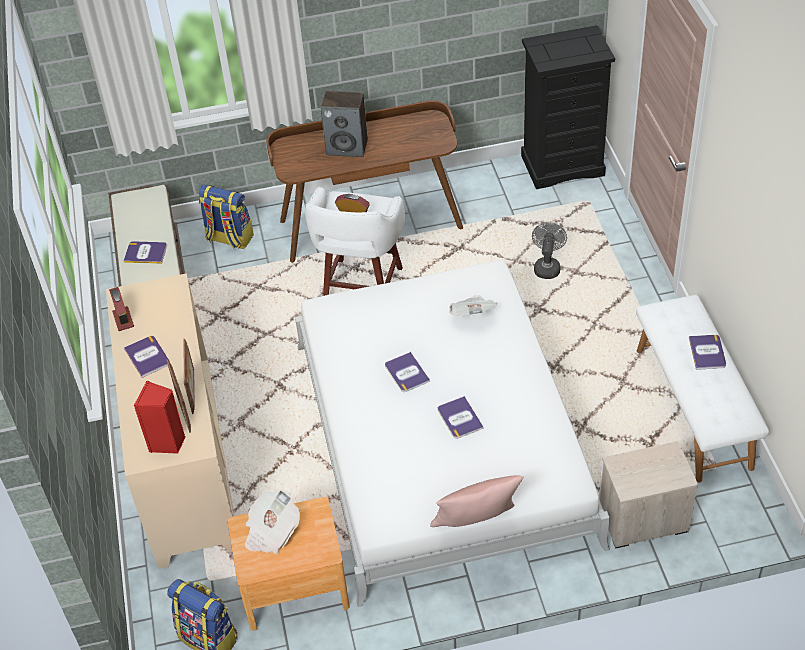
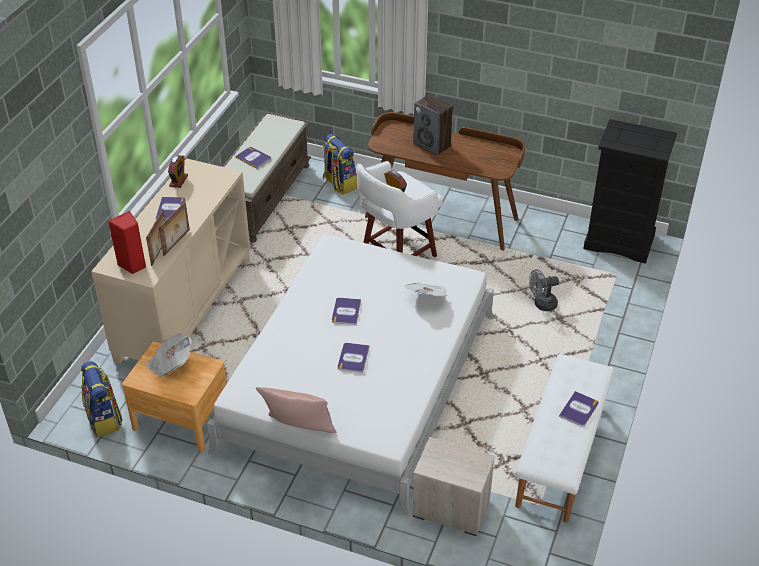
camera: 30 degrees right, 5 degrees down
grey fan [532,223,567,279] -> grey fan turned 150 degrees counterclockwise [529,269,559,311]

